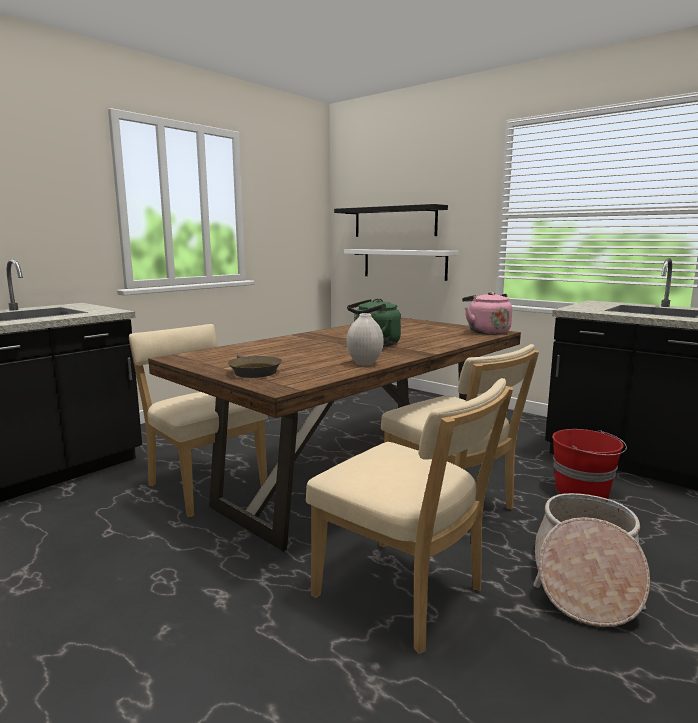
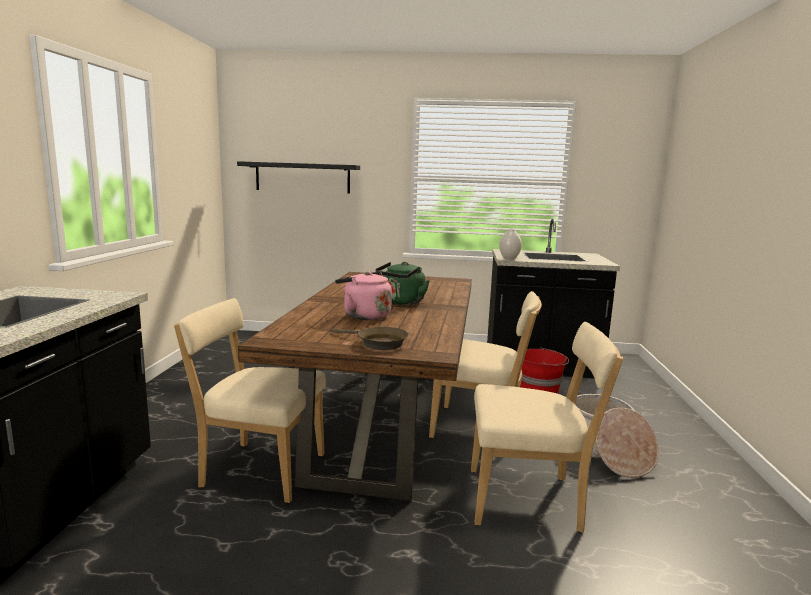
camera: 35 degrees left, 0 degrees up
white shelf [344,249,458,281] -> none
white vase [347,313,384,366] -> white vase moved to [499,229,522,260]
pink kettle [462,292,512,335] -> pink kettle moved to [335,271,392,320]

